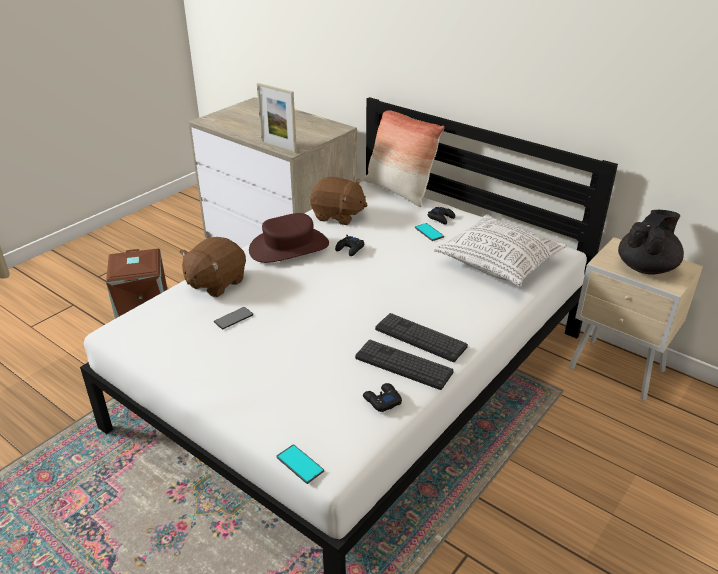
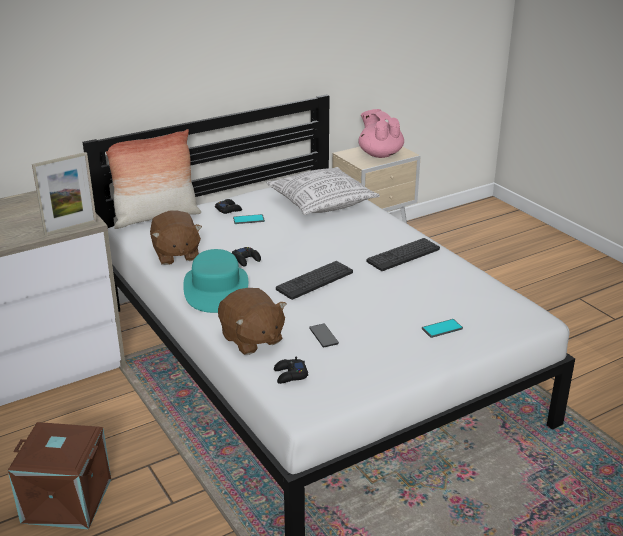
camera: 70 degrees left, 5 degrees down
brown hat [249,213,329,263] -> turquoise hat [183,249,248,313]
phone [277,444,324,484] -> phone moved to [422,319,463,338]
brown plush toy [310,177,368,225] -> brown plush toy turned 120 degrees clockwise [150,210,202,265]
keyboard [355,340,454,390] -> keyboard moved to [276,261,353,300]
black game controller [363,383,402,412] -> black game controller moved to [274,357,308,384]
black teapot [618,210,684,275] -> pink teapot [358,109,404,158]

